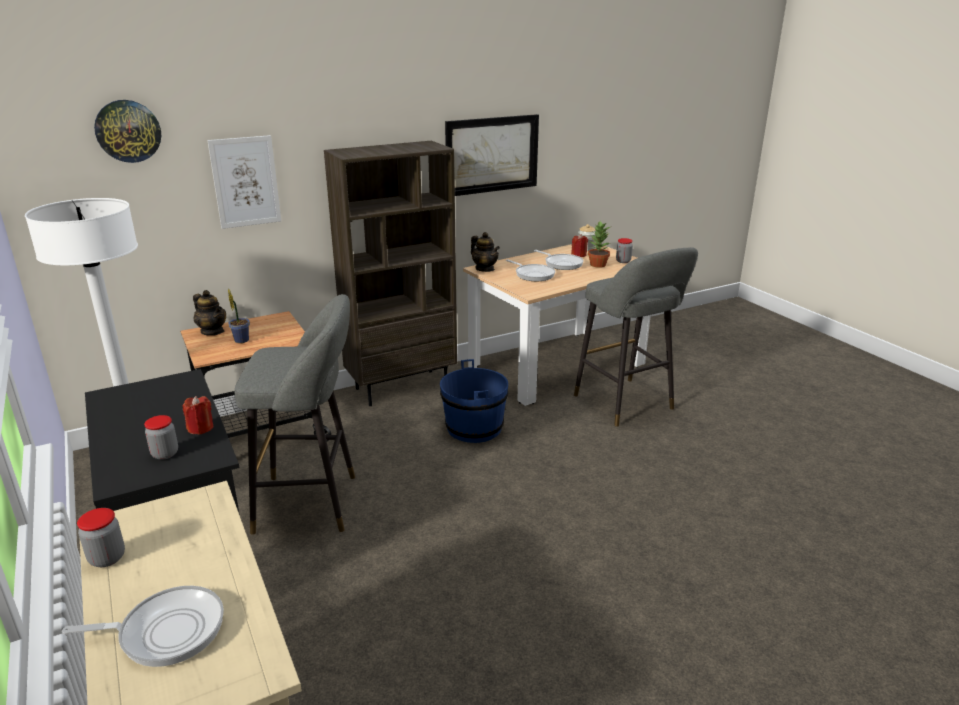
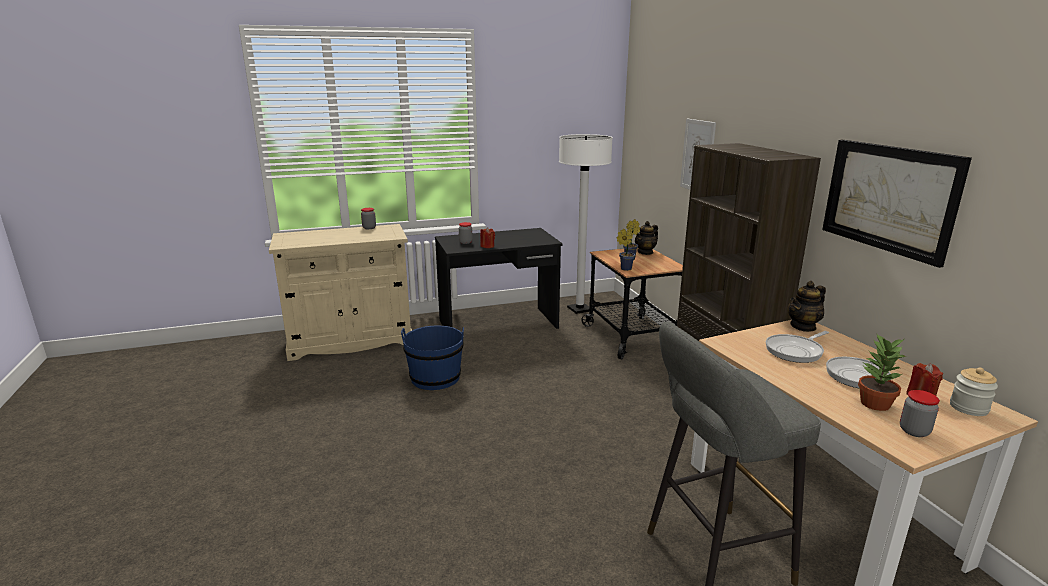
camera: 100 degrees right, 5 degrees down
frying pan [62,586,224,667] -> none
wall clock [94,100,161,163] -> none
grey stool [234,294,355,535] -> none
blue bucket [440,359,508,443] -> blue bucket moved to [401,325,464,390]
none -> potted plant [617,228,635,271]

